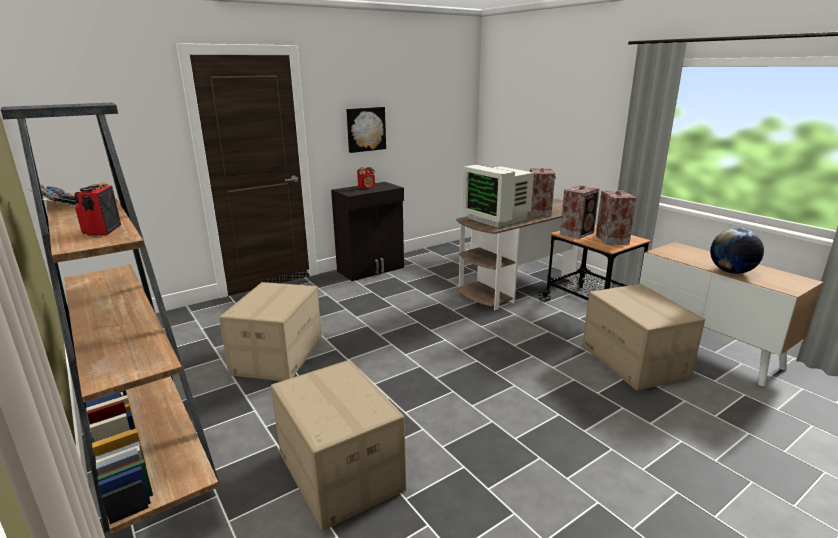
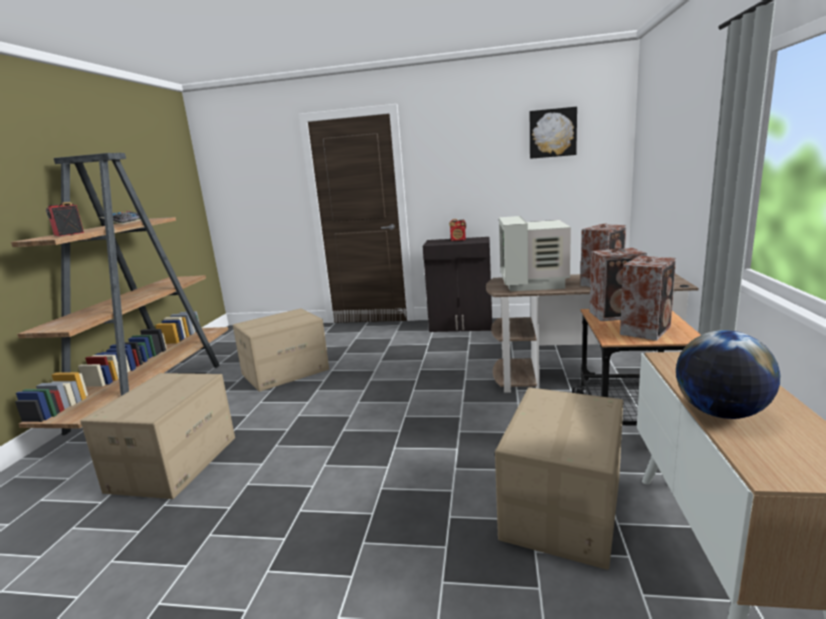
camera: 45 degrees right, 5 degrees down
picture [346,107,386,153] -> picture moved to [530,107,577,159]

